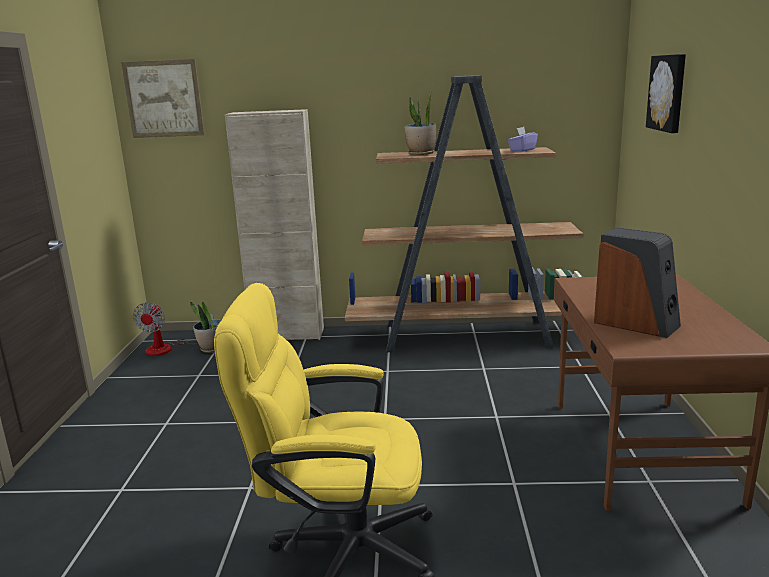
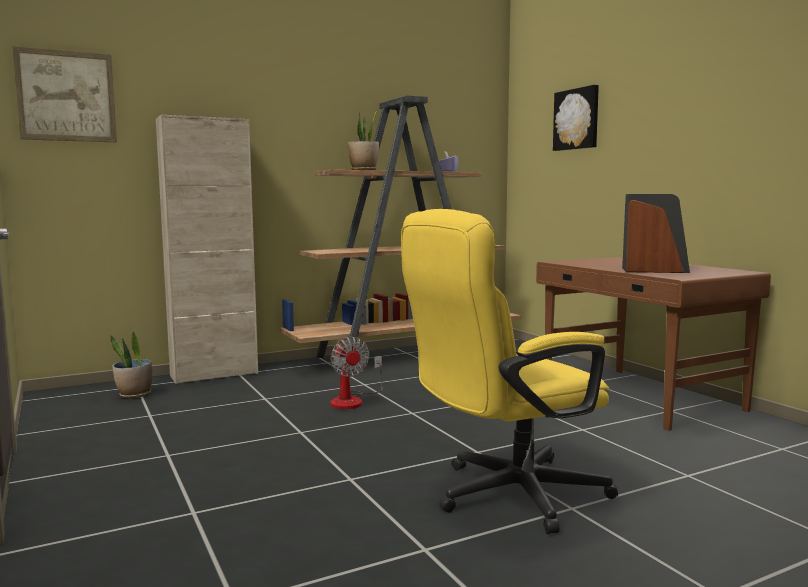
camera: 30 degrees left, 10 degrees down
fan [133,302,213,356] -> fan moved to [330,336,383,409]

